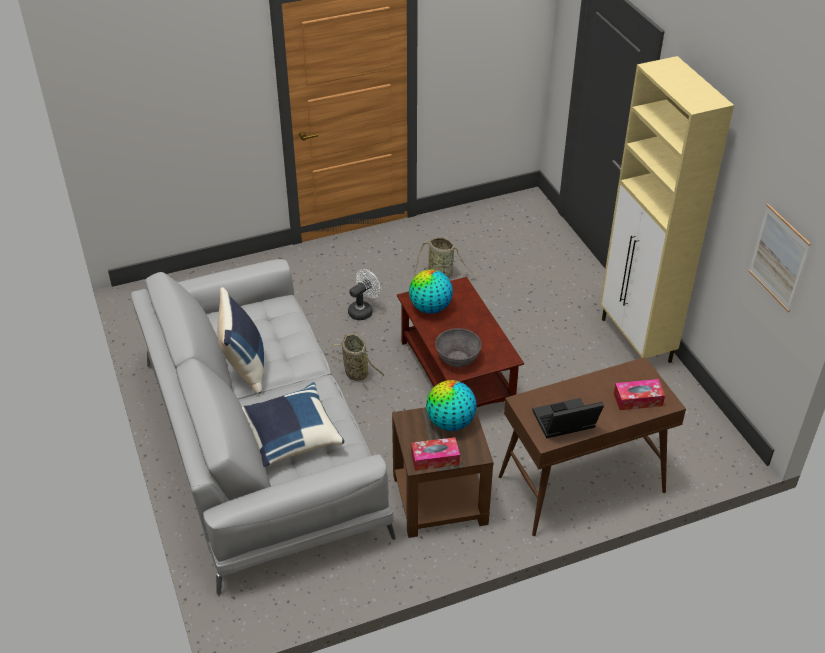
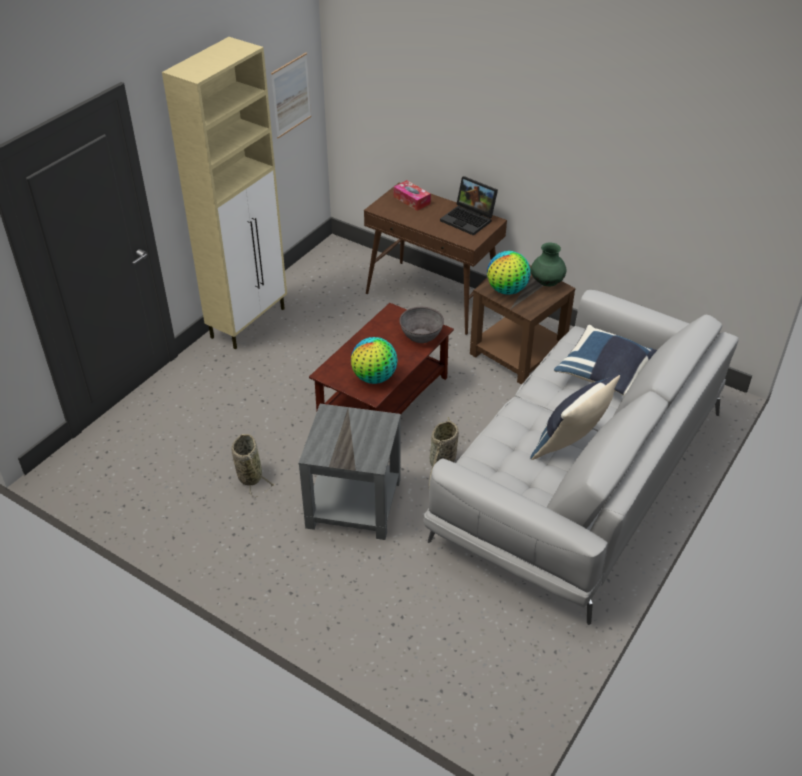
camera: 125 degrees left, 0 degrees up
white fan [348,269,381,320] -> grey side table [299,404,401,540]
tissue box [411,437,460,471] -> green vase [531,243,566,286]

